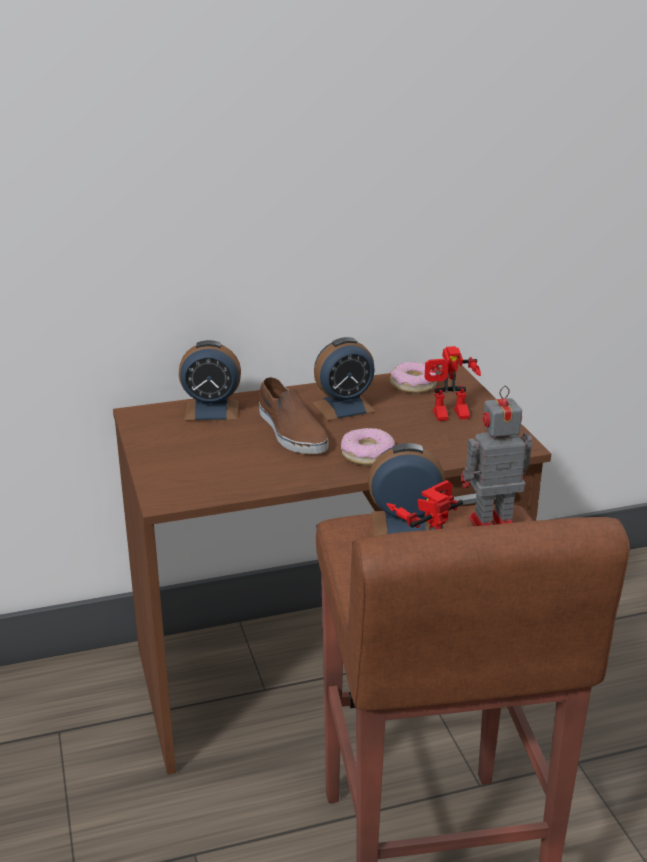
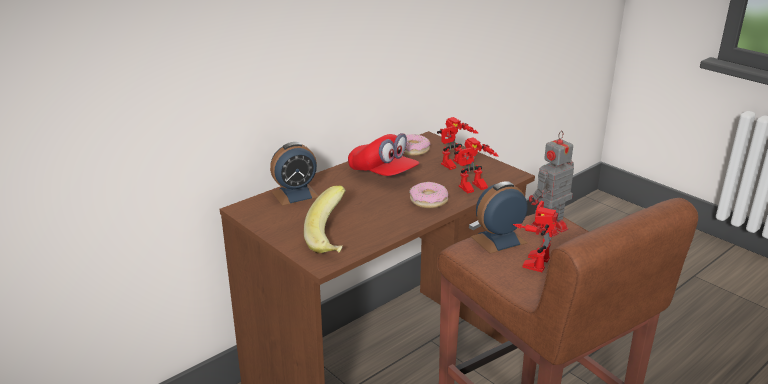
camera: 25 degrees left, 0 degrees up
brown shoe [259,377,328,454] -> none
alarm clock [312,337,376,421] -> red cap [348,133,419,176]
none -> banana [304,185,346,253]
none -> toy robot [454,138,499,193]

